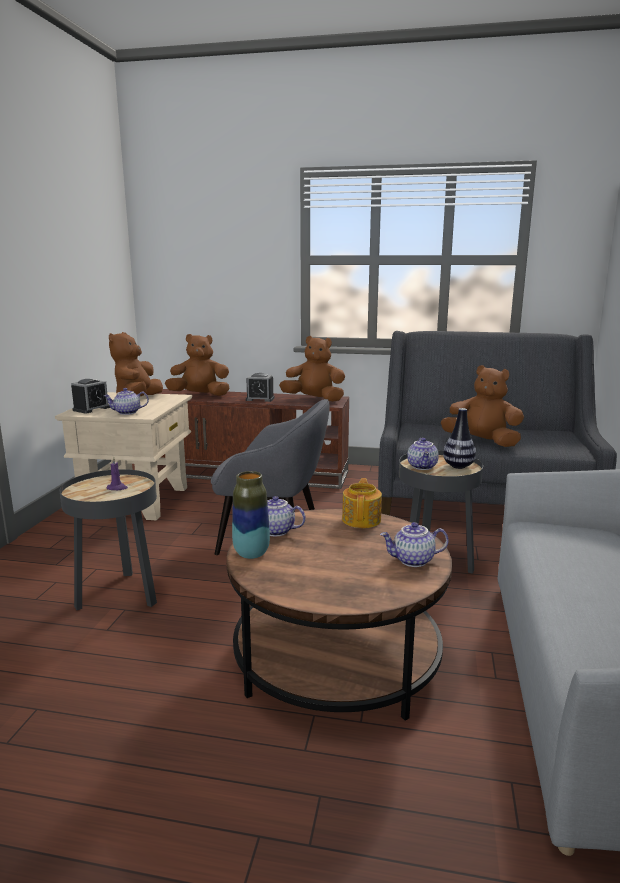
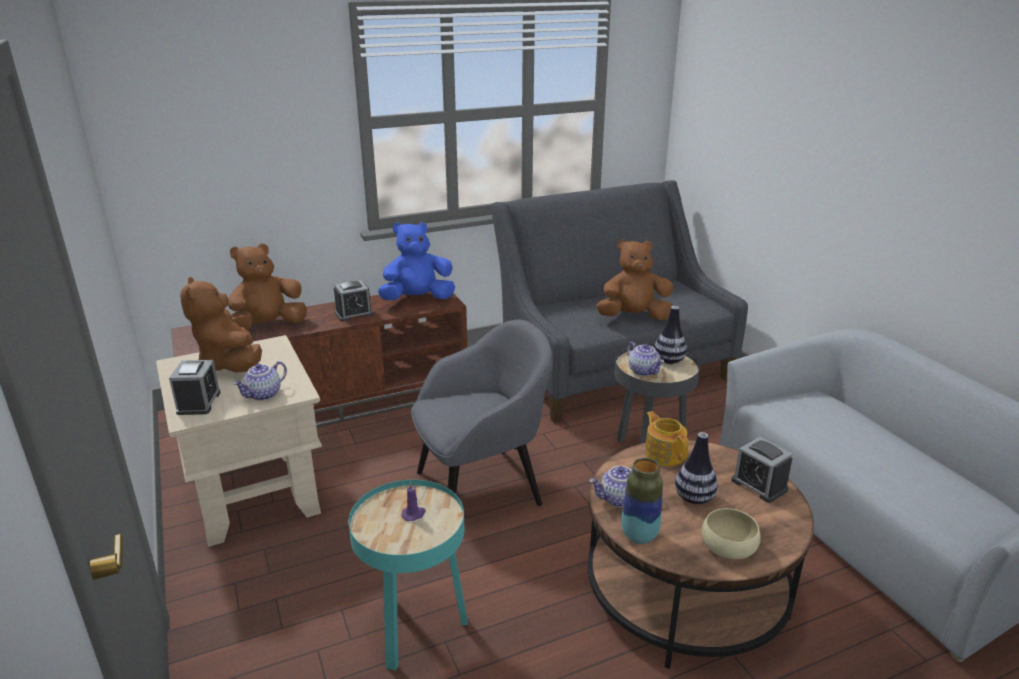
camera: 35 degrees left, 10 degrees up
black side table [60,469,157,610] -> turquoise side table [349,480,468,671]
brown plush toy [279,336,345,402] -> blue plush toy [378,222,455,300]
teapot [380,522,448,567] -> alarm clock [731,437,793,503]
none -> vase [675,432,718,504]
none -> beige bowl [702,508,761,559]

